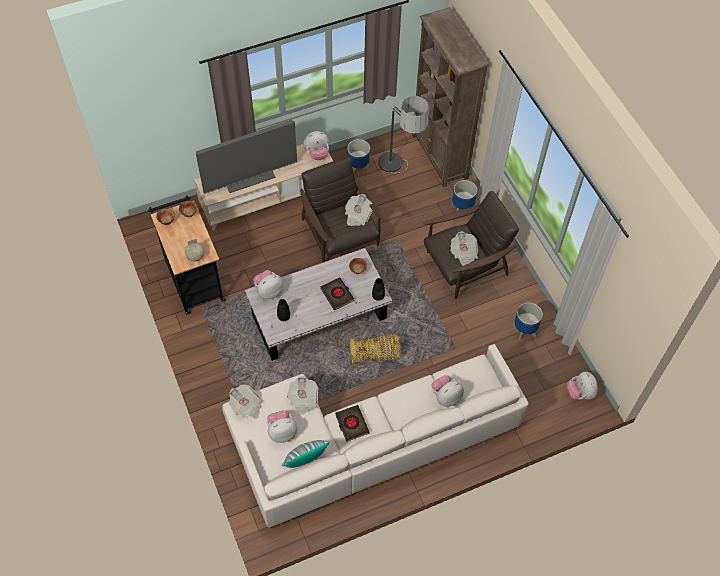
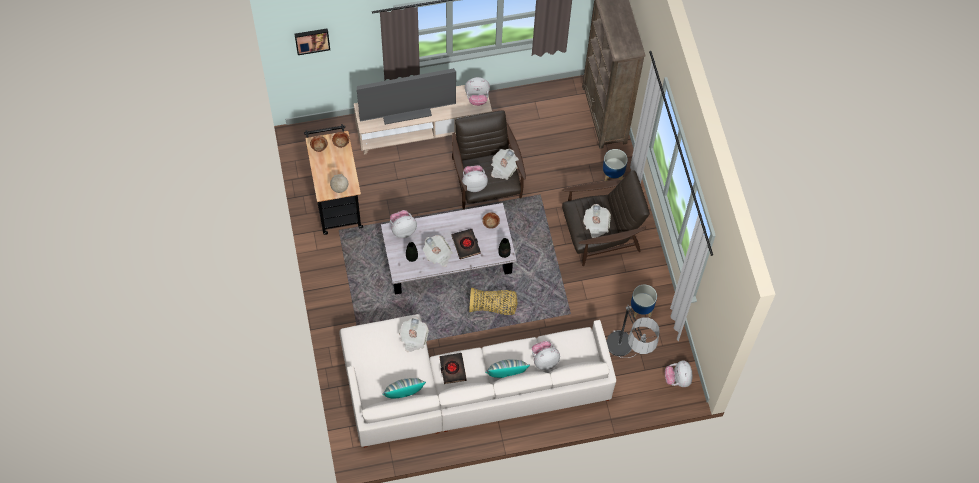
camera: 10 degrees right, 5 degrees up
newspaper [229,385,262,419] -> newspaper moved to [423,235,453,267]
plush toy [267,410,298,443] -> plush toy moved to [462,165,488,192]
planter [347,139,370,173] -> none
floor lamp [378,96,429,173] -> floor lamp moved to [606,305,660,358]
none -> picture [295,28,330,55]
none -> pillow [485,360,530,378]

